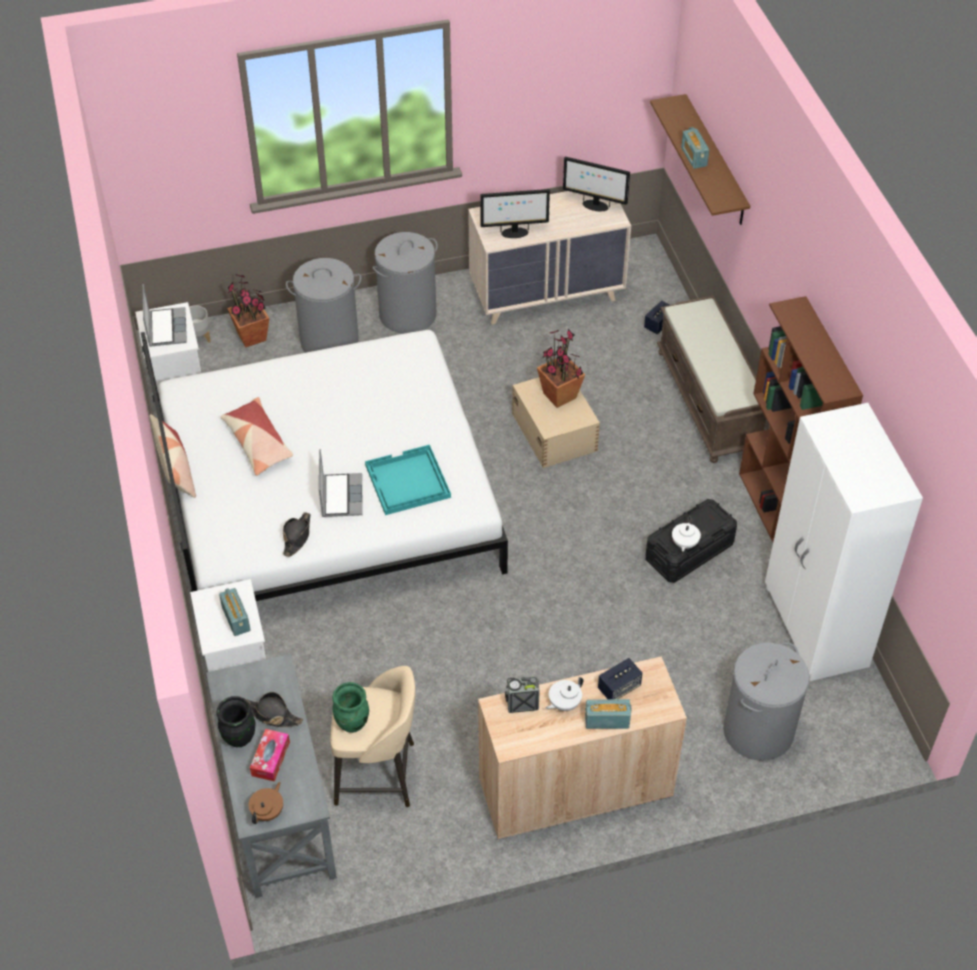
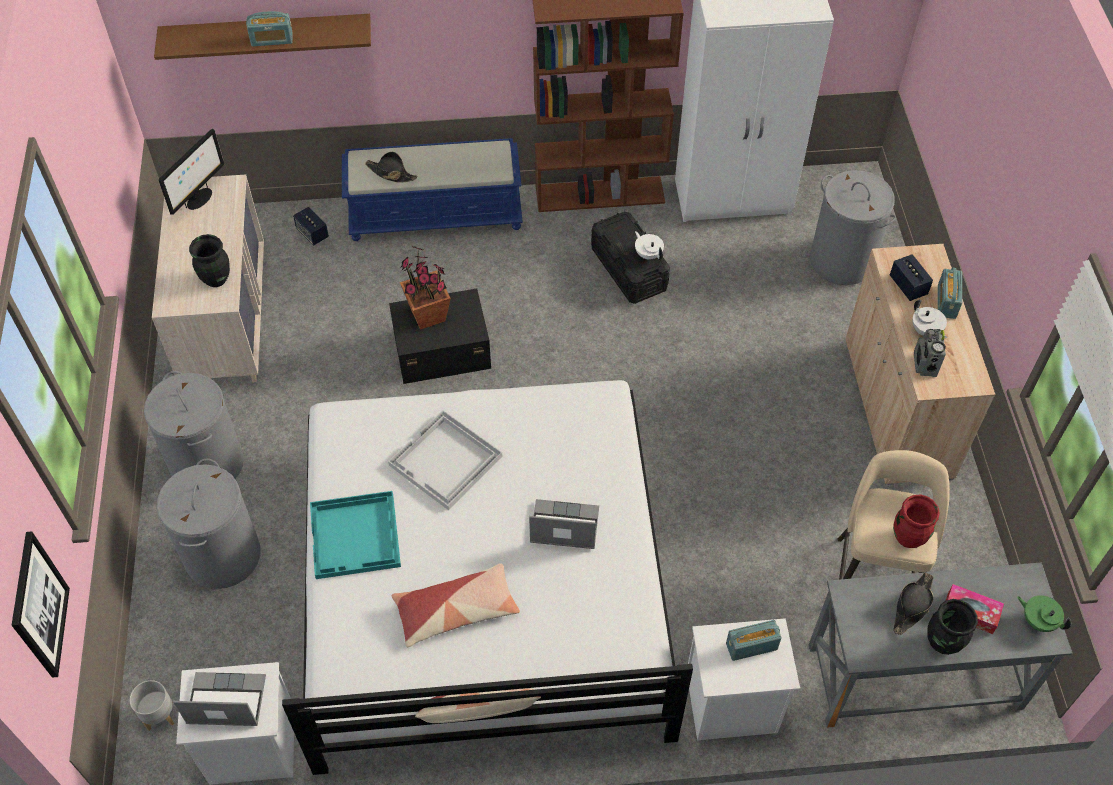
camera: 80 degrees left, 5 degrees up
potted plant [227,274,269,348] -> none
brown teapot [249,782,283,824] -> green teapot [1017,595,1071,632]
black hat [283,512,310,557] -> black hat moved to [365,152,417,183]
green vase [332,682,369,733] -> red vase [893,495,940,548]
turquoise tray [365,445,451,515] -> turquoise tray moved to [310,491,401,579]
monitor [480,189,550,238] -> black vase [189,234,230,287]
beige storage box [512,377,600,468] -> black storage box [389,288,491,384]
brown bench [657,295,766,463] -> blue bench [342,138,523,241]
white teapot [672,516,701,552] -> white teapot turned 150 degrees counterclockwise [635,231,664,260]
none -> picture [12,531,70,678]
none -> white tray [388,410,502,510]

